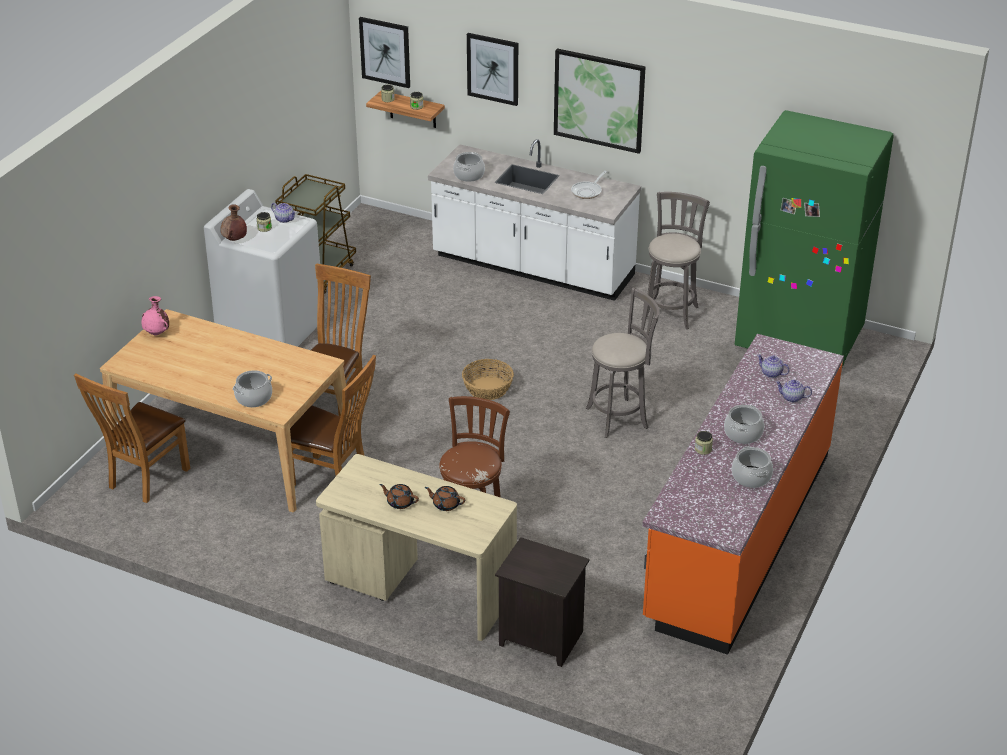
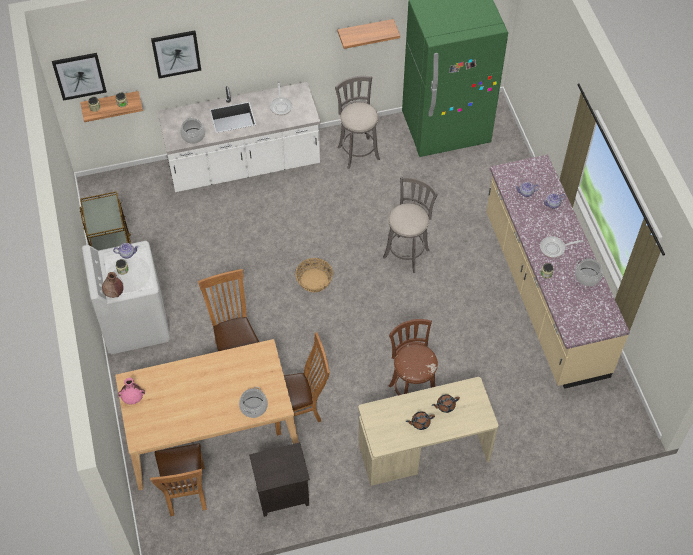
camera: 40 degrees left, 20 degrees up
black nightstand [495,537,590,667] -> black nightstand moved to [249,442,310,517]
picture [554,48,646,154] -> none
orange counter [642,334,844,655] -> beige counter [486,155,630,389]
cooking pot [724,405,764,444] -> frying pan [540,236,583,258]
none -> shelf [338,19,400,49]

